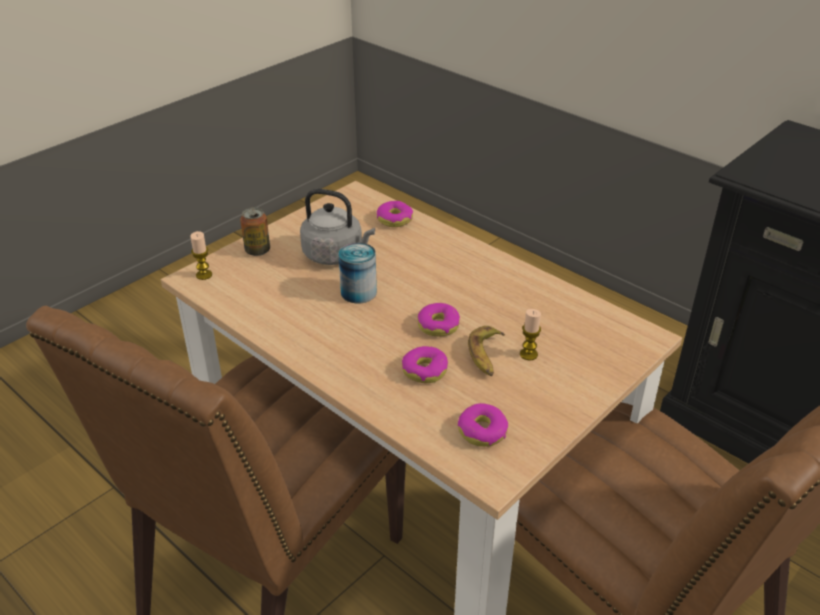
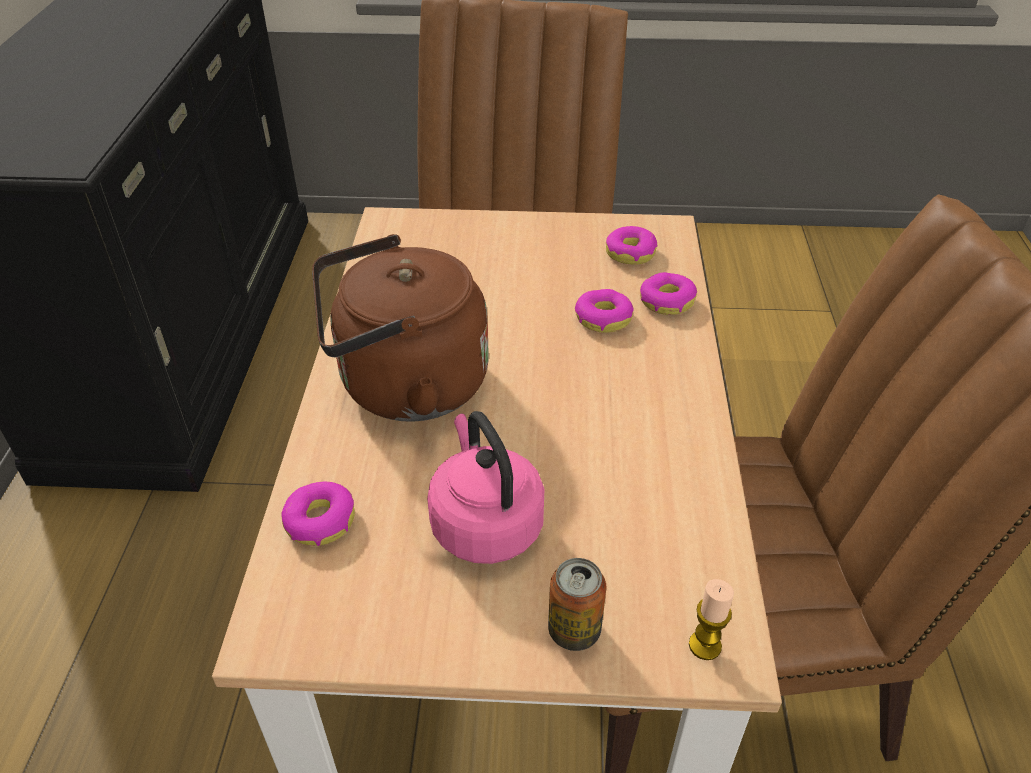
camera: 130 degrees left, 5 degrees up
grey kettle [300,189,375,265] -> pink kettle [427,411,544,564]
can [339,243,377,303] -> none
donut [417,303,460,336] -> donut moved to [640,272,697,315]
banana [468,326,505,376] -> none
candle [520,309,541,361] -> none
none -> brown kettle [312,234,489,422]

